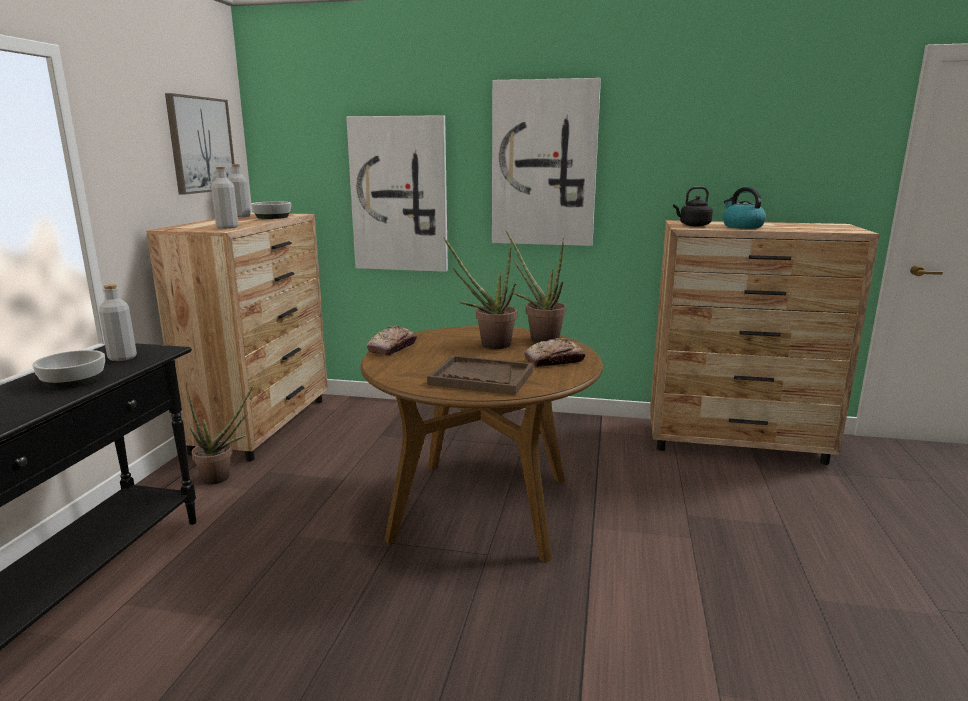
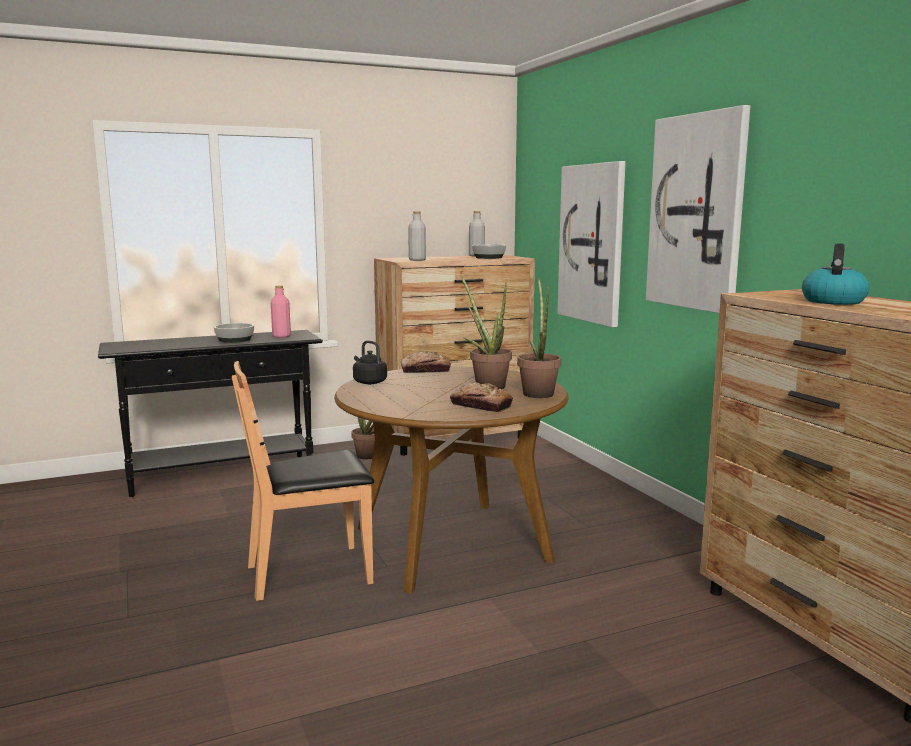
camera: 55 degrees right, 5 degrees down
grey bottle [99,284,137,361] -> pink bottle [271,286,291,338]
picture [165,93,235,195] -> none
brown tray [427,355,533,395] -> none
black kettle [673,186,713,226] -> black kettle moved to [353,341,387,384]
none -> brown chair [232,361,374,601]

